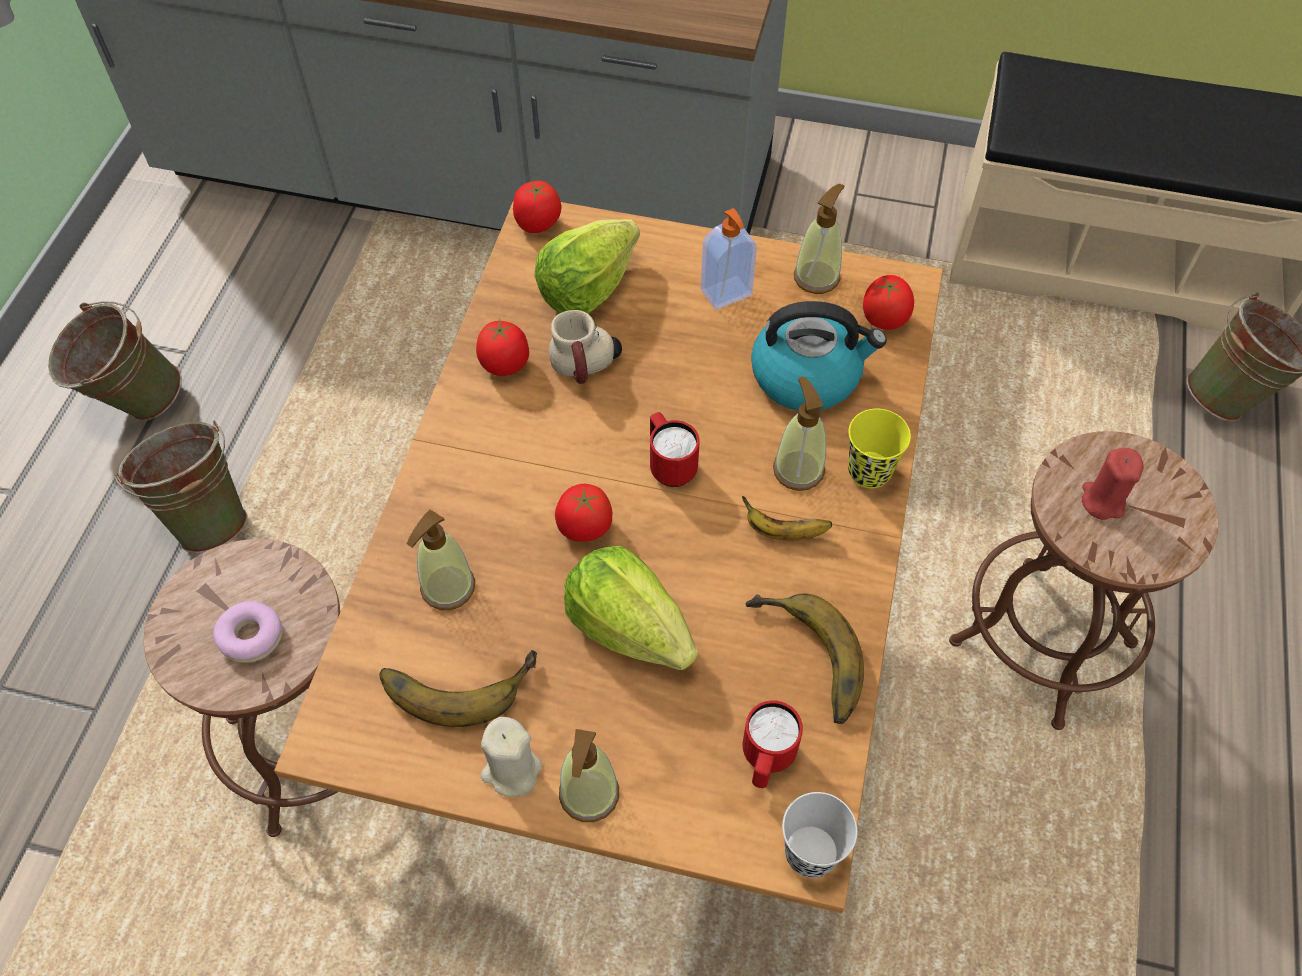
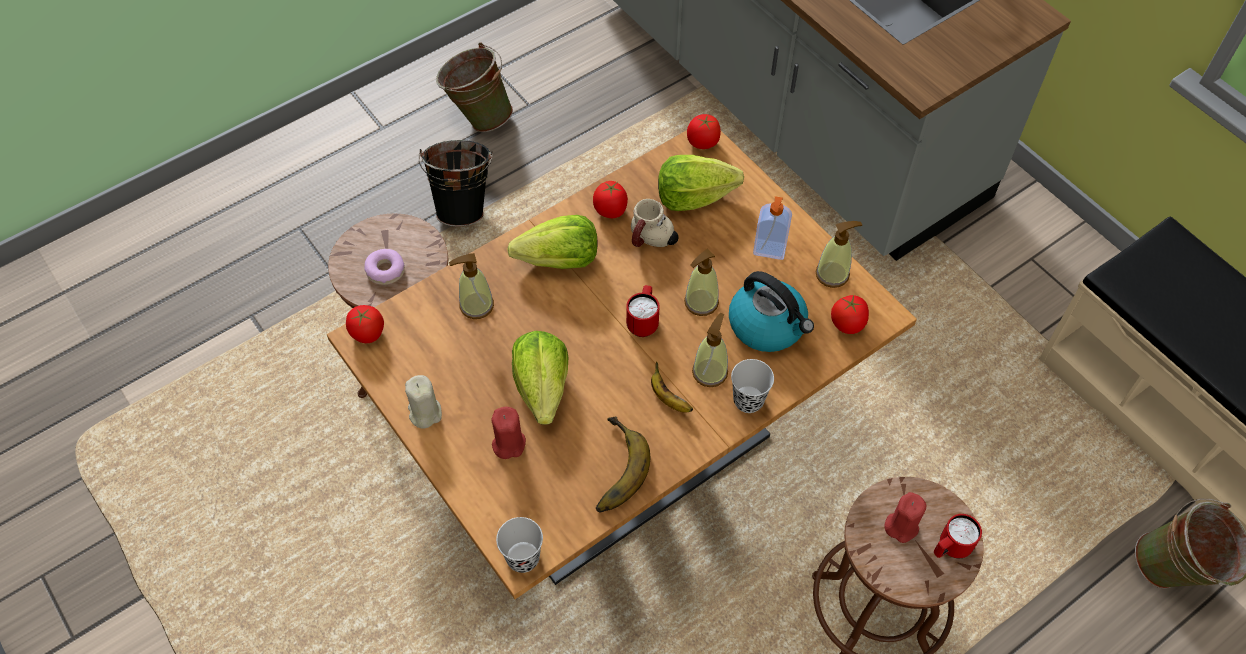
camera: 40 degrees right, 0 degrees up
green bucket [114,420,247,553] -> black bucket [419,140,493,227]
banana [379,650,537,727] -> none
tomato [555,484,612,542] -> tomato moved to [346,305,384,343]
soap dispenser [559,729,619,822] -> soap dispenser moved to [684,249,719,316]
red mug [743,700,803,788] -> red mug moved to [934,514,982,558]
yellow cup [848,409,911,488] -> black cup [731,359,774,413]
none -> red candle [492,407,526,459]
none -> lettuce [507,215,597,269]

